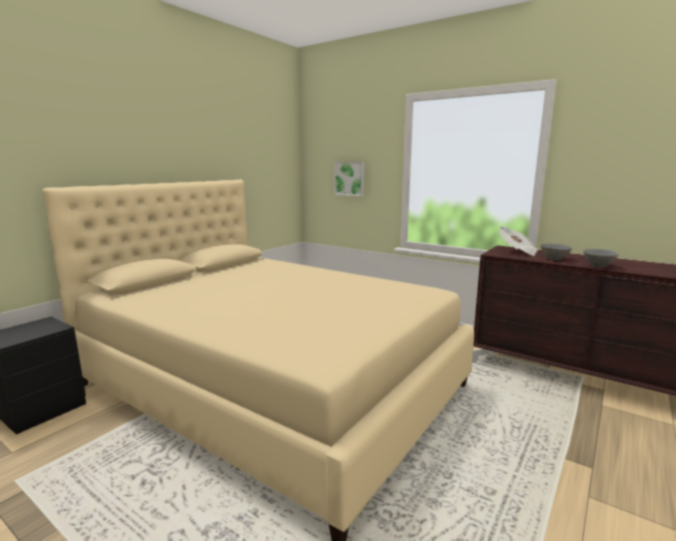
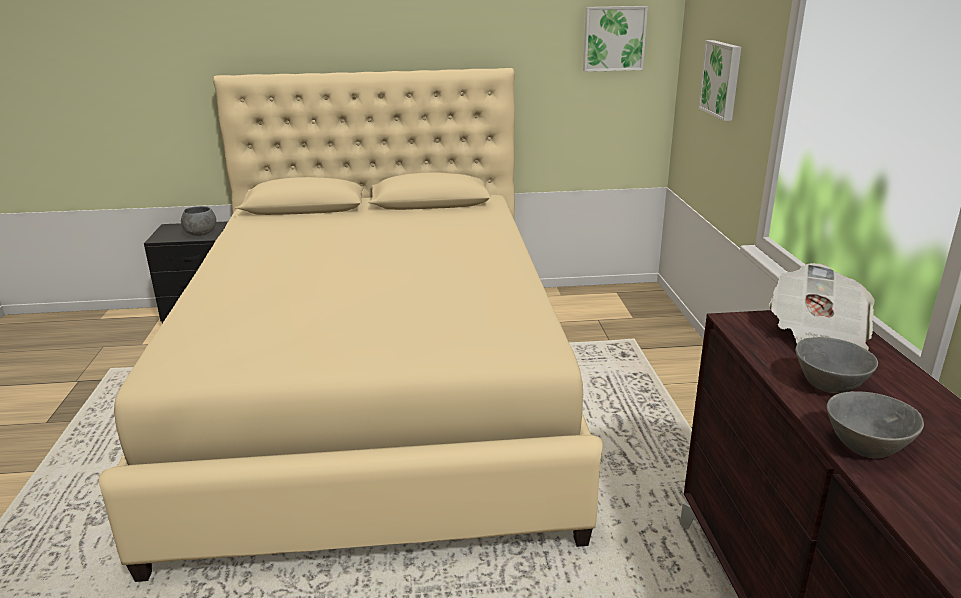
camera: 50 degrees right, 10 degrees up
none -> grey bowl [181,206,216,236]
none -> picture [583,6,648,72]

